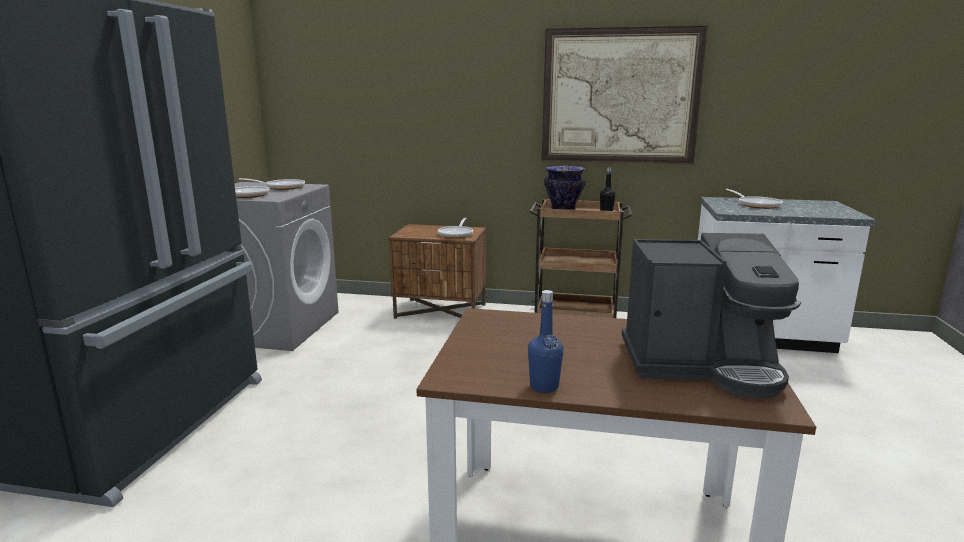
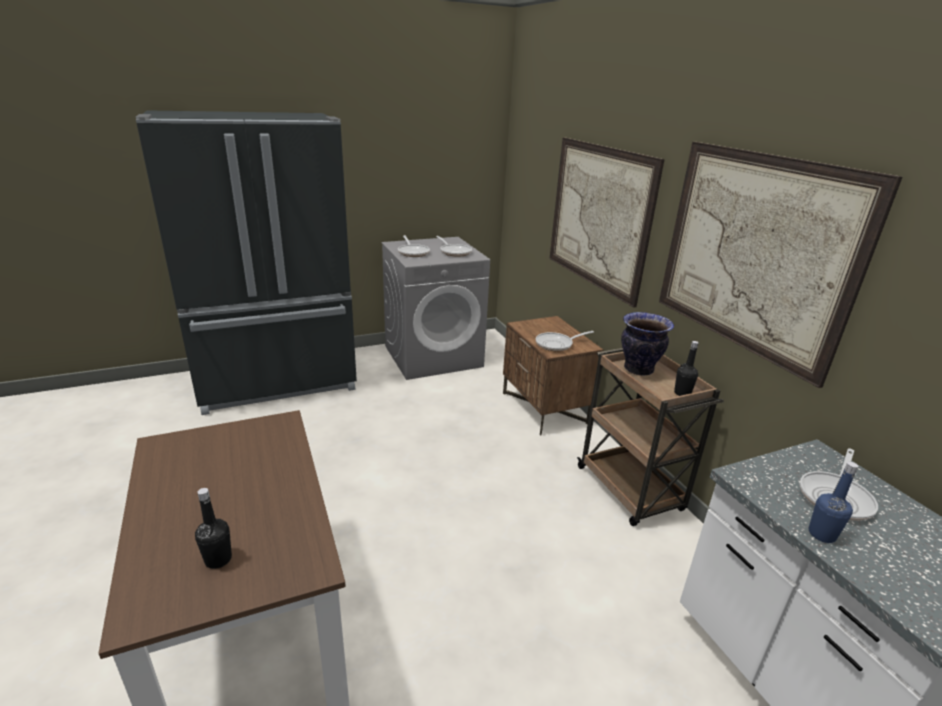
camera: 55 degrees right, 10 degrees up
blue bottle [528,290,563,393] -> blue bottle moved to [809,462,859,543]
coffee machine [621,233,801,399] -> black bottle [195,488,232,569]
none -> picture [549,138,665,308]

